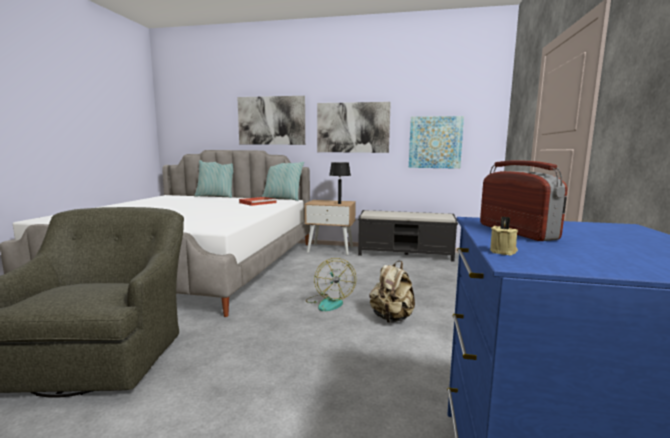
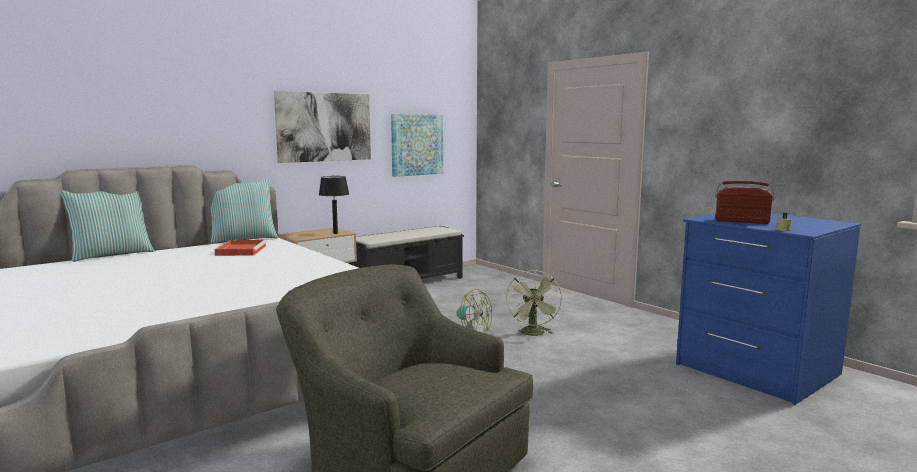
camera: 50 degrees left, 0 degrees up
picture [237,96,305,145] -> none
beige backpack [370,261,415,323] -> green fan [506,270,562,336]

